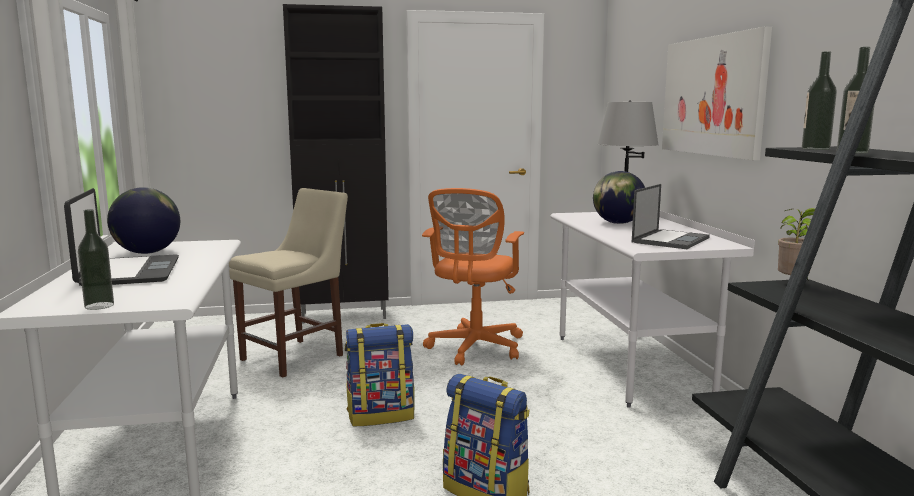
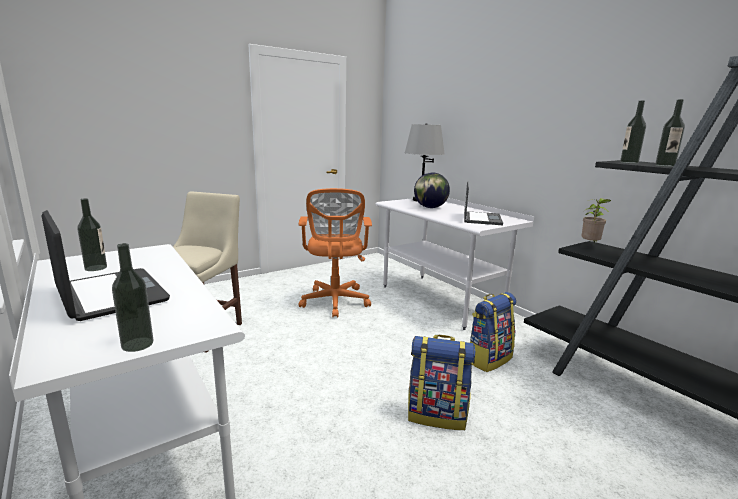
camera: 25 degrees left, 5 degrees up
globe [107,187,180,254] -> bottle [77,198,107,271]
black cabinet [283,4,389,323] -> none
backpack [345,323,415,427] -> backpack moved to [470,292,516,372]
picture [662,26,772,160] -> none

